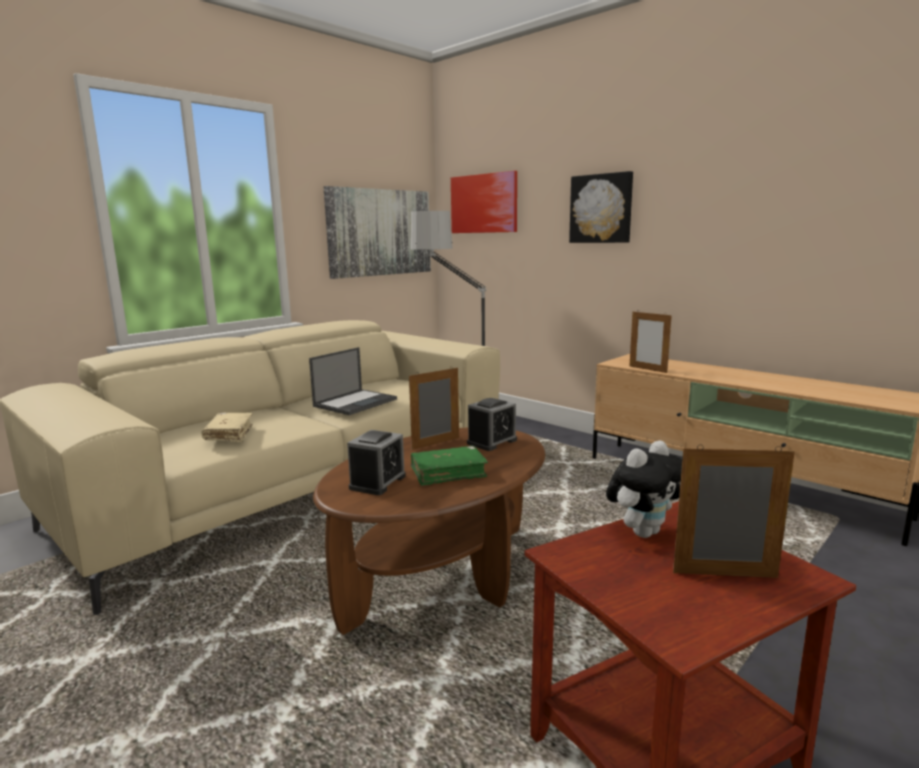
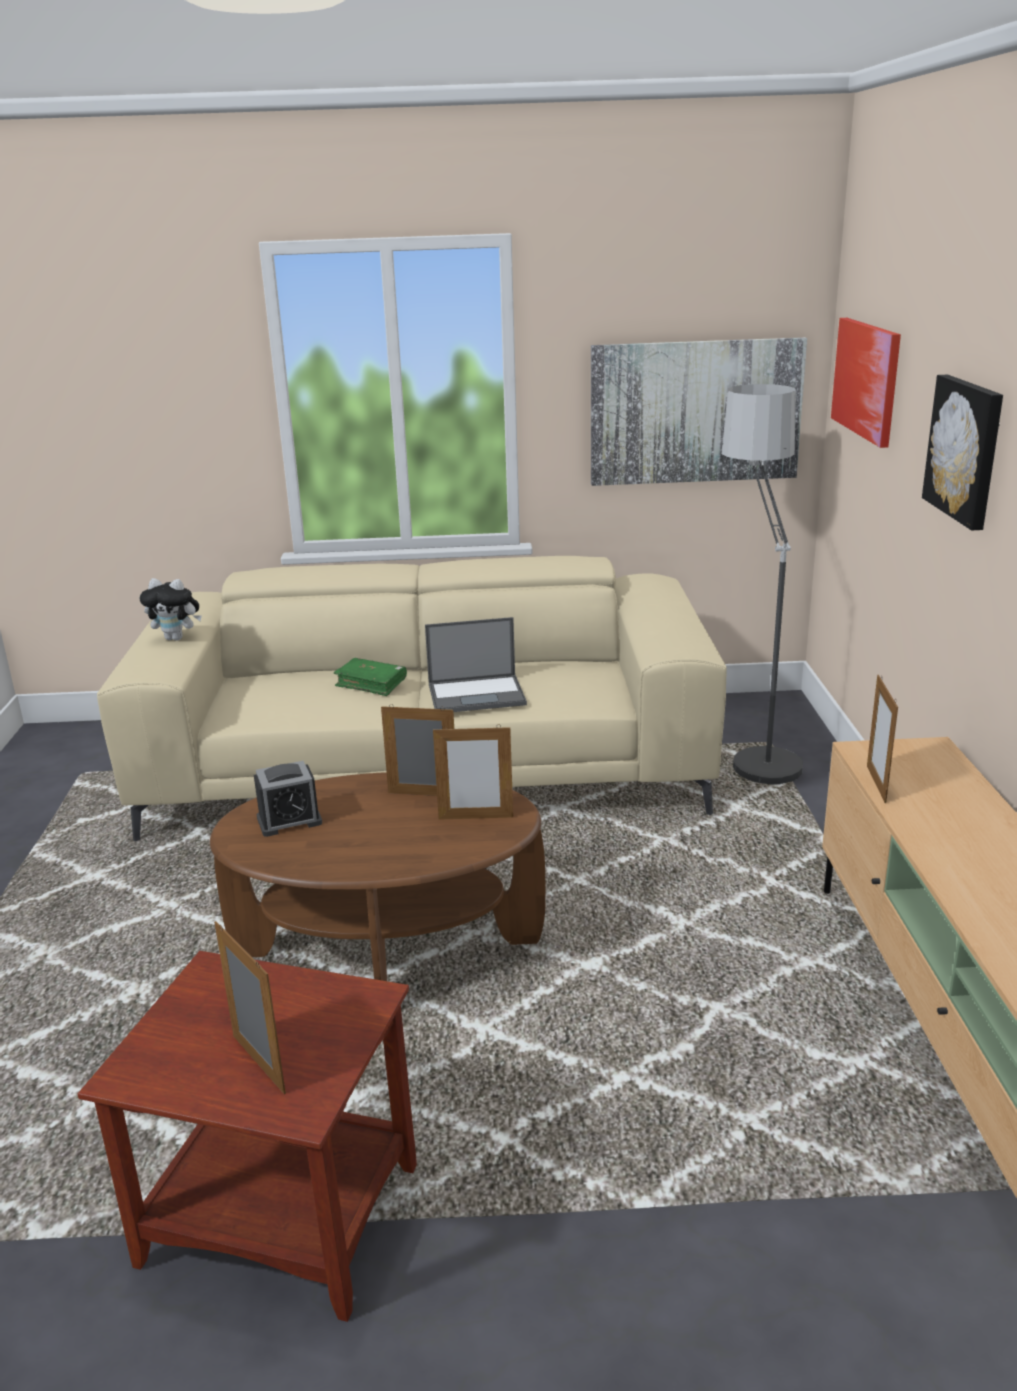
camera: 45 degrees right, 10 degrees up
beige book [201,413,253,442] -> none
green book [411,446,488,486] -> green book moved to [334,658,407,696]
alarm clock [467,398,517,451] -> picture frame [433,724,513,819]
plush toy [606,441,682,538] -> plush toy moved to [140,578,202,641]

